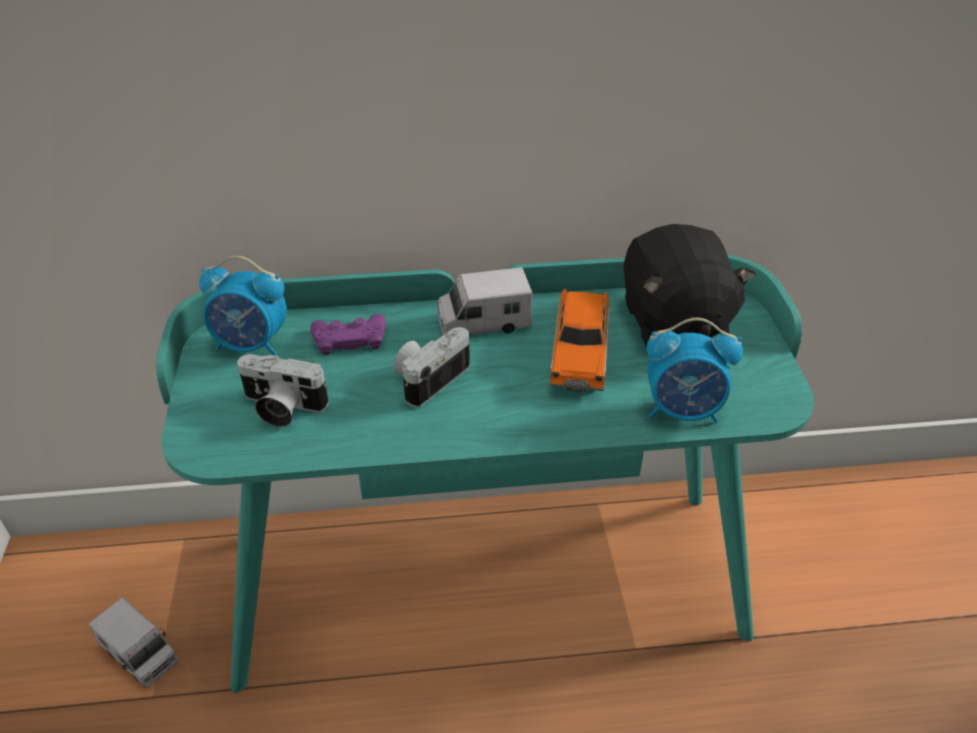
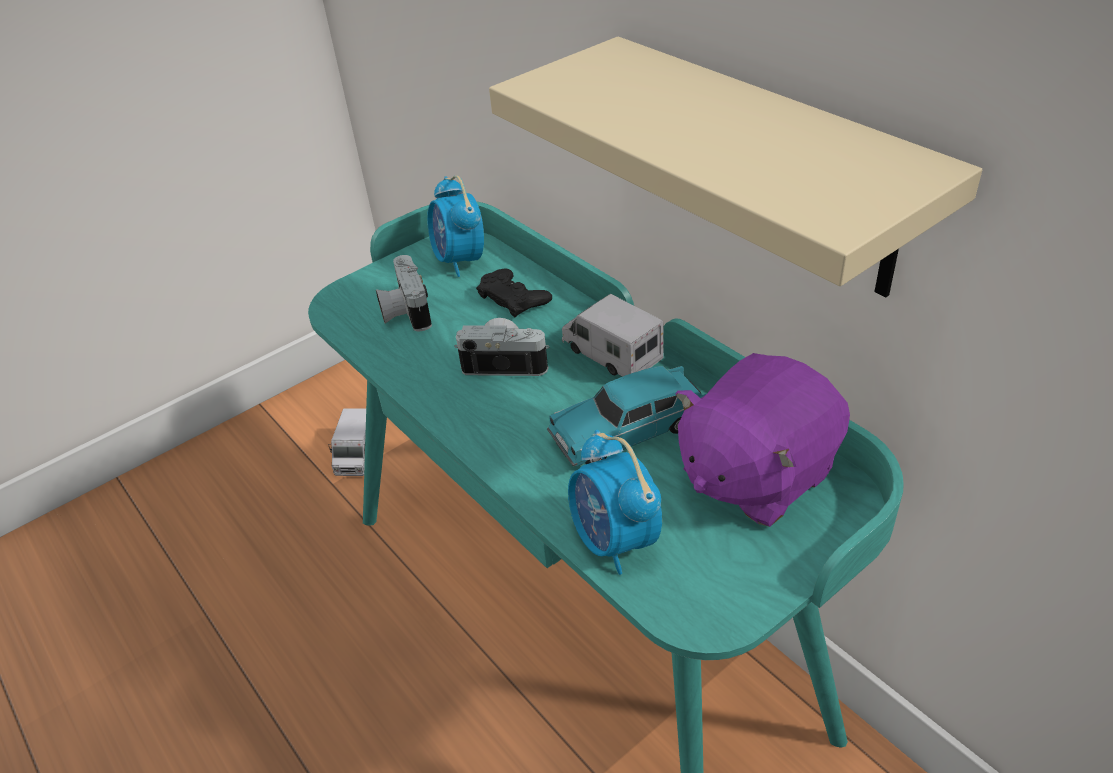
camera: 60 degrees right, 0 degrees up
purple game controller [310,314,386,355] -> black game controller [476,269,552,317]
orange toy car [550,289,609,392] -> turquoise toy car [547,366,706,466]
black plush toy [623,224,755,347] -> purple plush toy [675,353,850,527]
none -> beige shelf [489,37,982,297]

